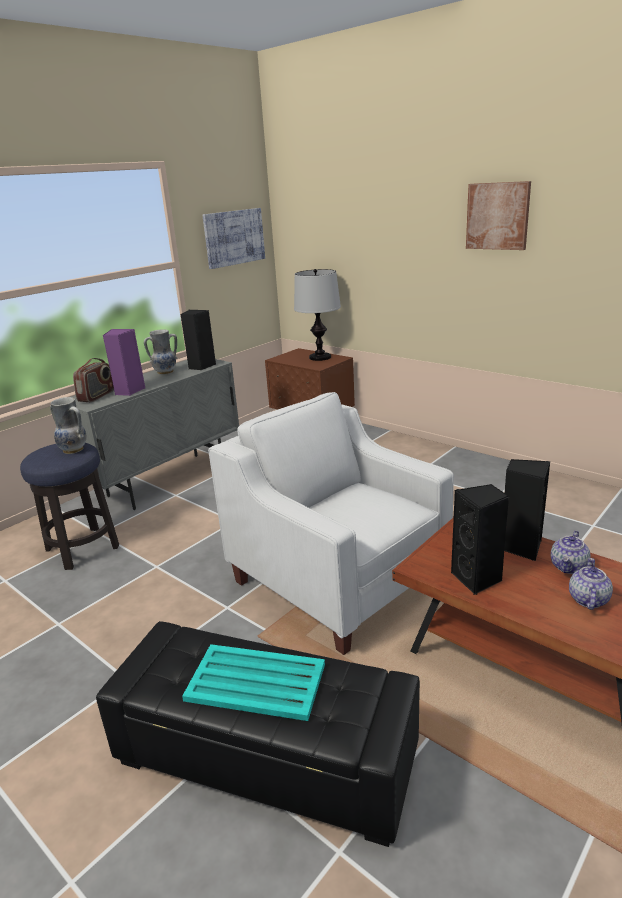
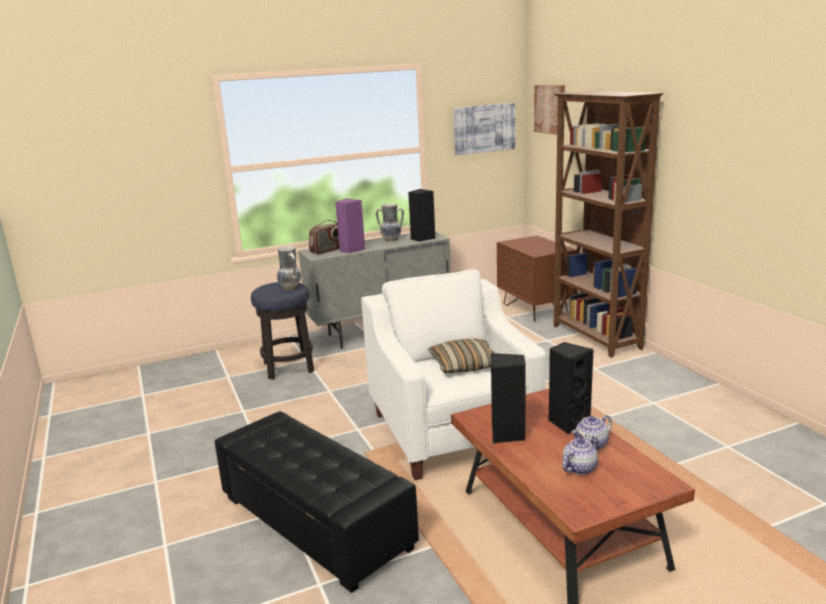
camera: 25 degrees right, 5 degrees down
turquoise tray [182,644,325,721] -> none
table lamp [294,269,341,361] -> none
picture [466,181,531,250] -> picture moved to [534,85,565,135]
none -> pillow [428,338,494,373]
none -> brown bookcase [554,91,663,358]

